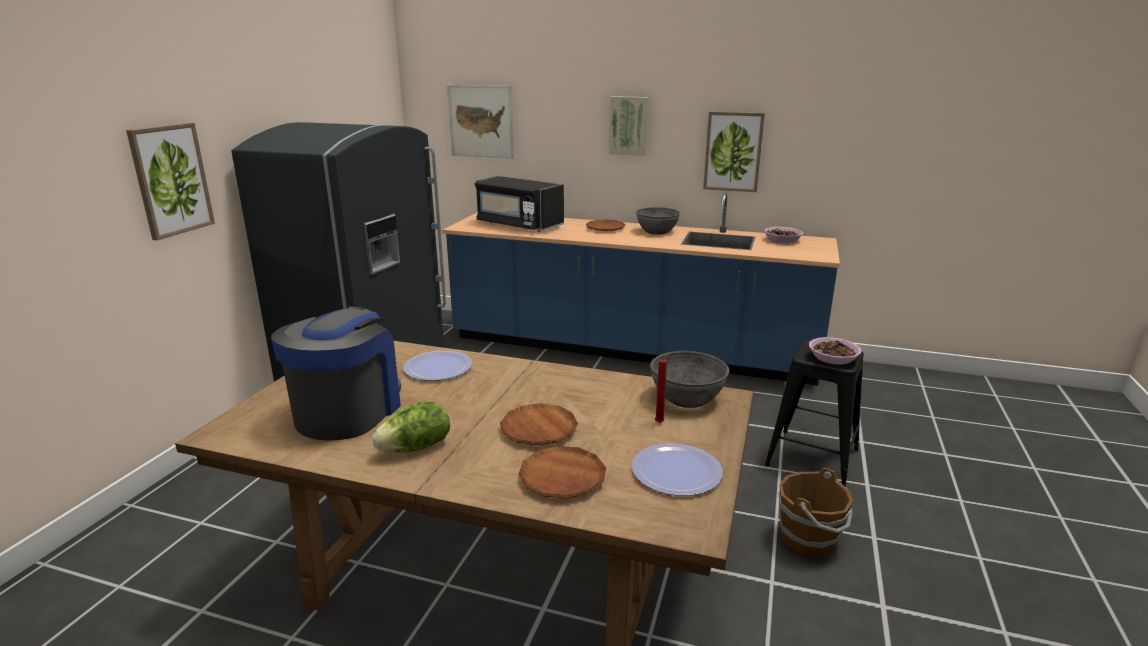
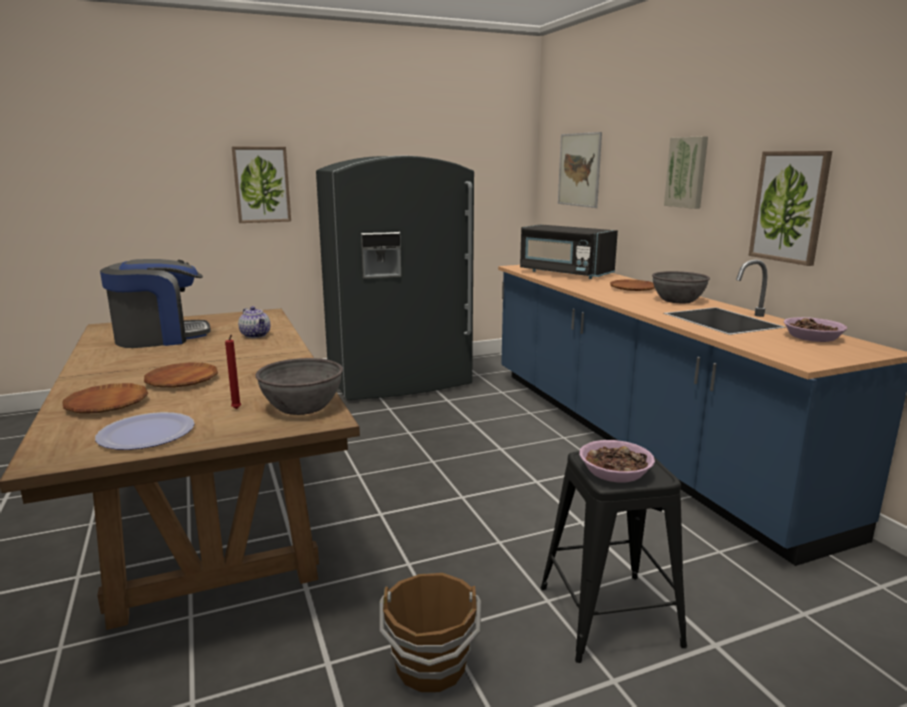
camera: 50 degrees right, 5 degrees down
lettuce [372,402,450,453] -> none
plate [403,351,472,381] -> teapot [238,306,270,338]
black microwave [475,176,564,232] -> black microwave turned 45 degrees counterclockwise [520,225,618,279]

